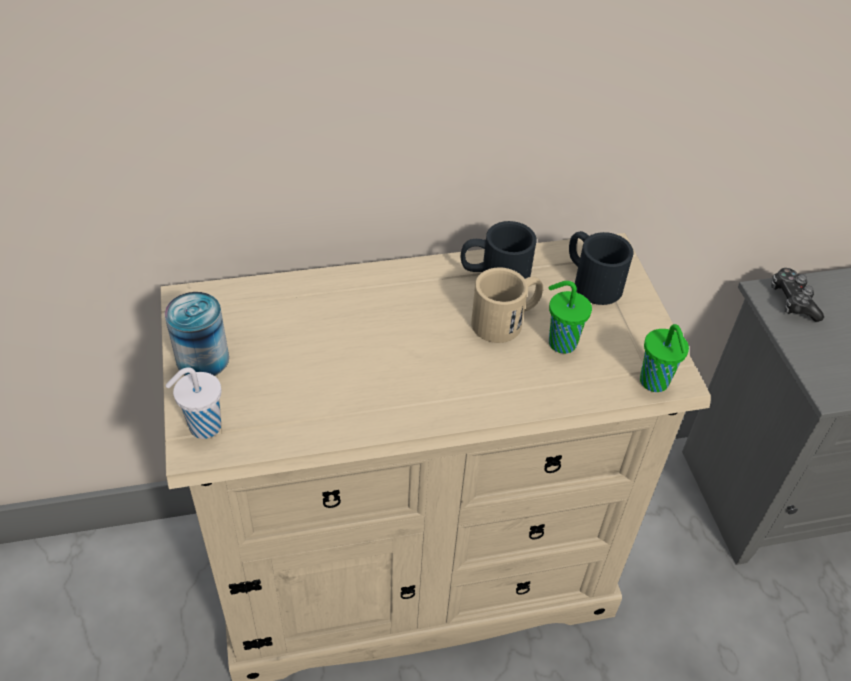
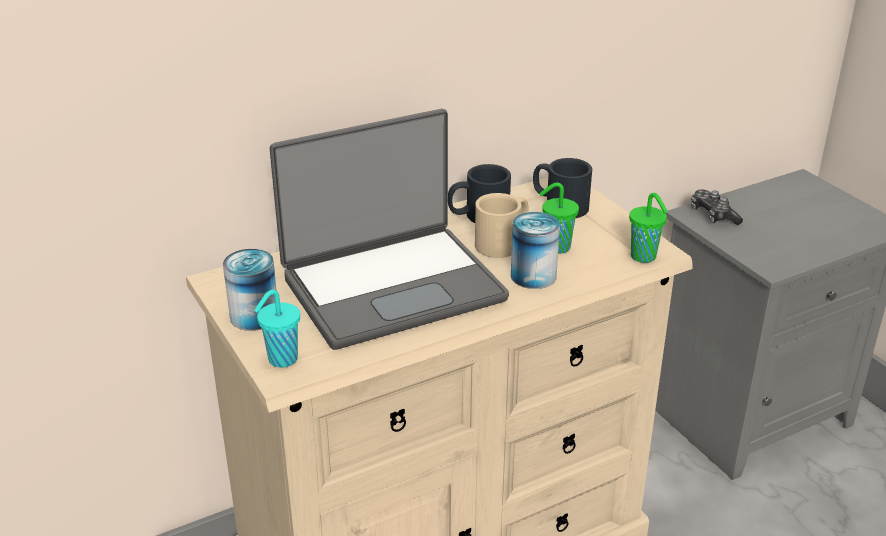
camera: 15 degrees left, 15 degrees down
white cup [166,367,221,439] -> turquoise cup [254,290,300,368]
none -> laptop [270,109,509,350]
none -> can [511,212,560,289]

